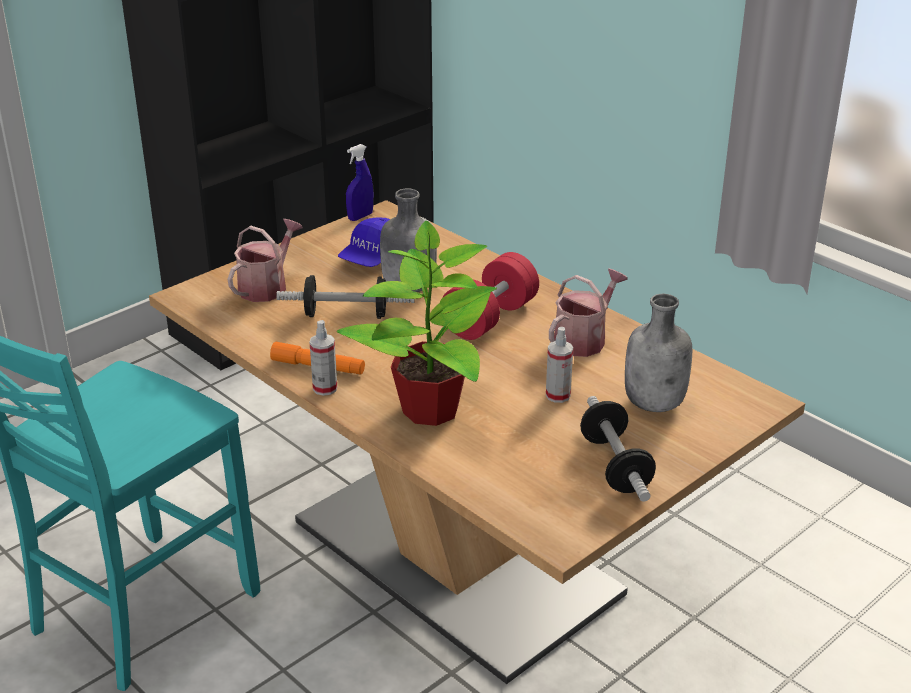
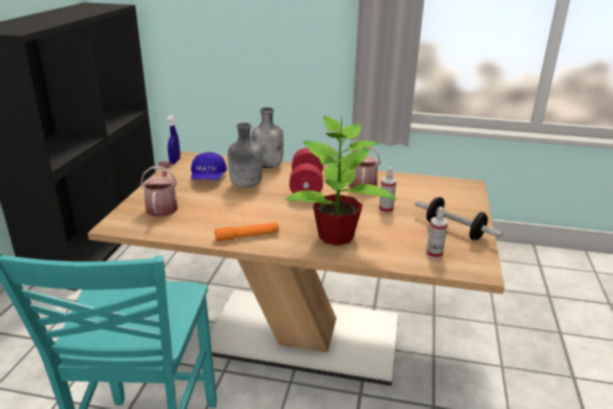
camera: 35 degrees left, 5 degrees down
dumbbell [276,275,415,319] -> none
spray bottle [310,320,337,396] -> spray bottle moved to [426,207,448,259]
grey bottle [625,294,692,412] -> grey bottle moved to [252,107,284,168]

